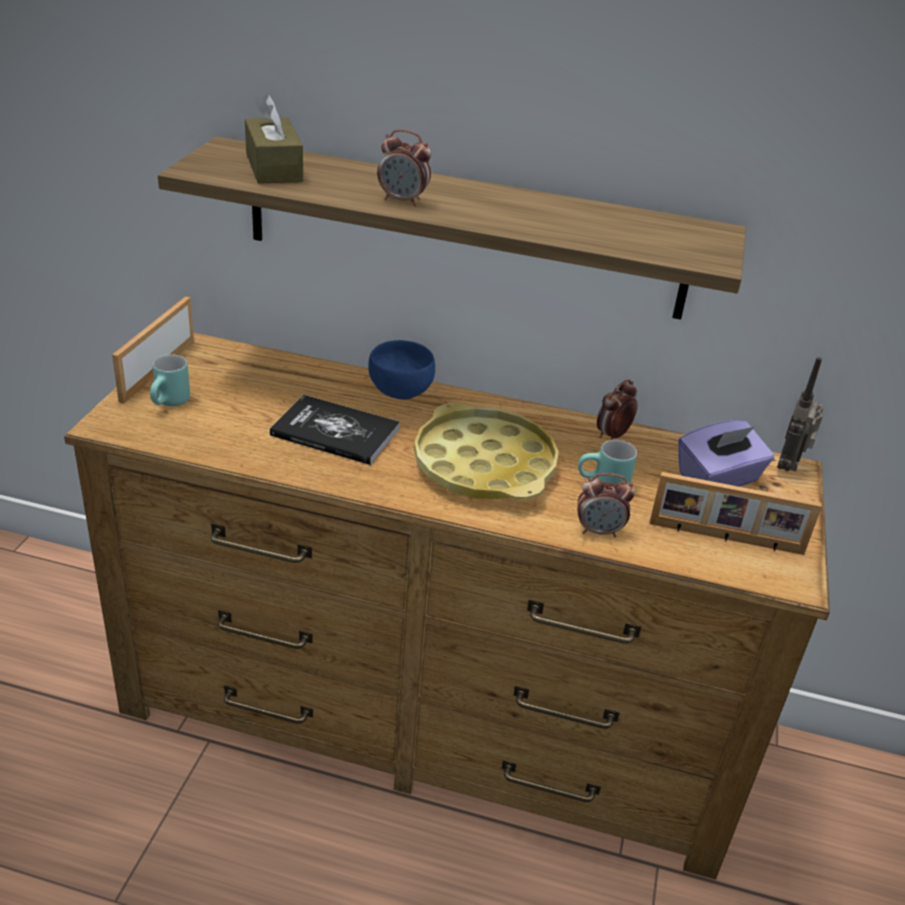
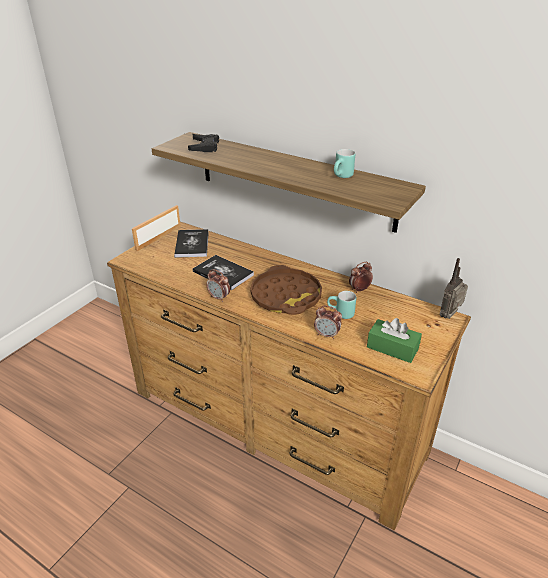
camera: 20 degrees right, 0 degrees up
turquoise mug [150,354,190,406] -> turquoise mug moved to [334,149,355,178]
brown tissue box [245,95,303,184] -> black game controller [188,134,219,152]
blue bowl [368,340,435,400] -> none
alarm clock [377,129,431,206] -> alarm clock moved to [206,269,230,302]
yellow tray [414,402,559,500] -> brown tray [250,265,322,315]
picture frame [649,472,822,555] -> green tissue box [367,318,422,363]
purple tissue box [678,420,774,487] -> none
none -> book [174,229,209,258]

